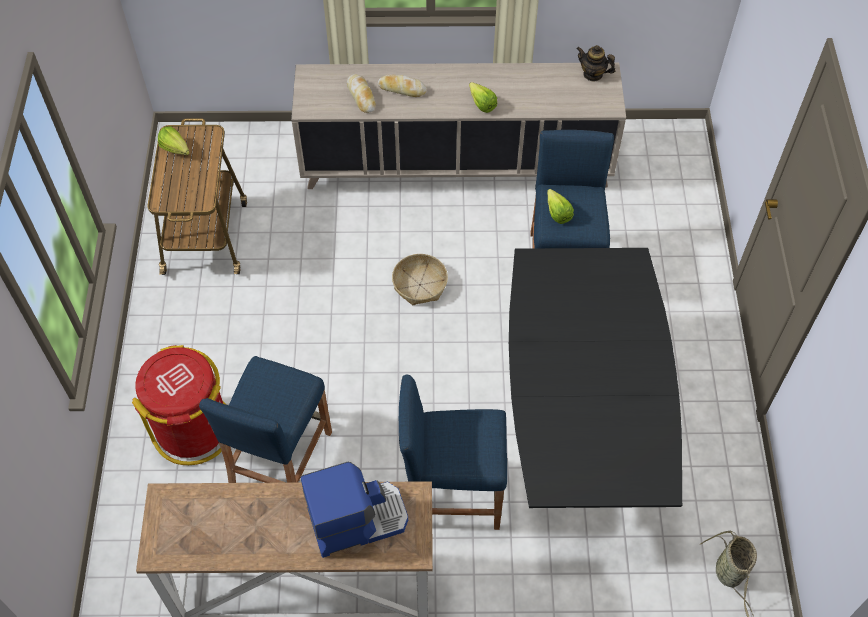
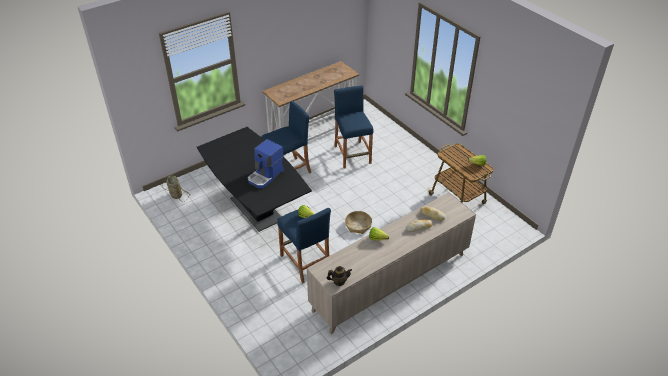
camera: 145 degrees right, 15 degrees down
red trash can [132,345,226,465] -> none
coffee machine [300,462,408,558] -> coffee machine moved to [248,139,284,188]

